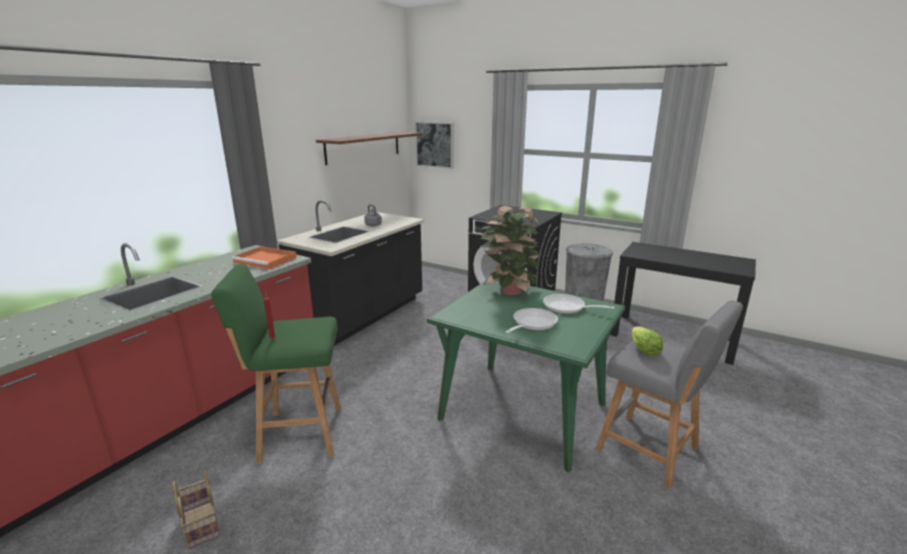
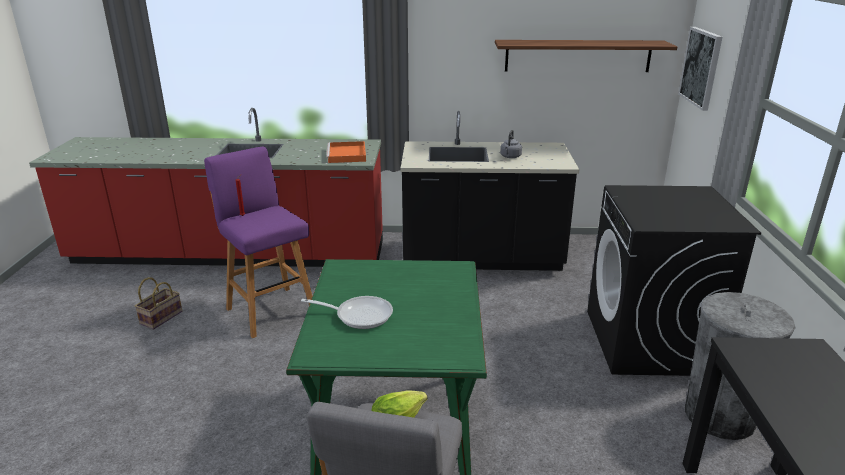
camera: 60 degrees right, 5 degrees up
green stool [211,264,341,464] -> purple stool [204,147,312,338]
potted plant [479,206,541,295] -> none
frying pan [543,294,615,314] -> none

